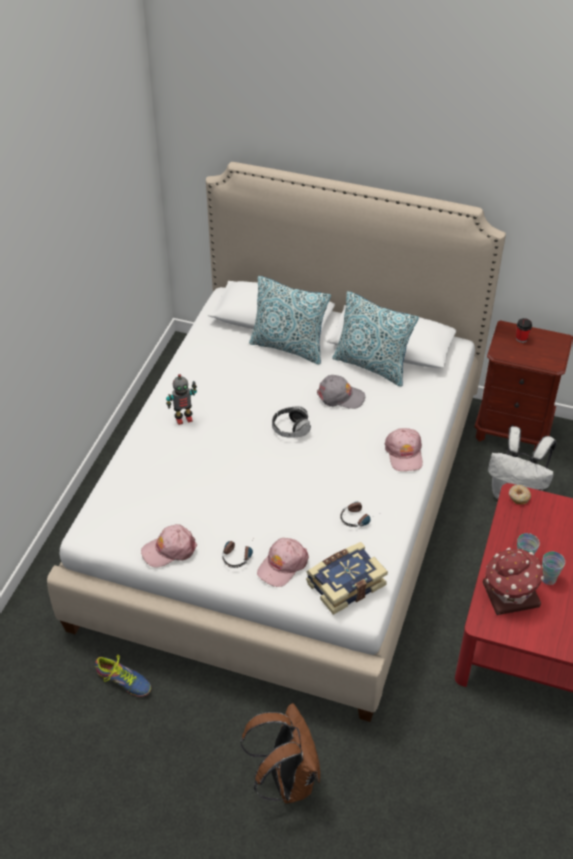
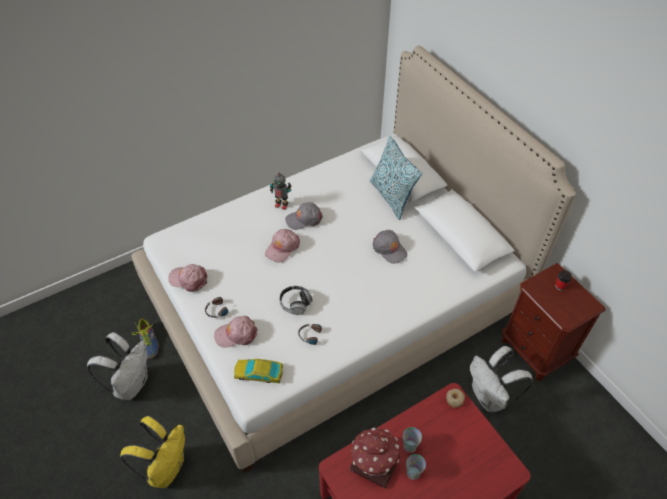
camera: 40 degrees right, 5 degrees up
brown backpack [241,703,320,803] -> yellow backpack [120,416,185,488]
headphones [272,406,311,438] -> headphones moved to [279,286,313,315]
book [306,542,388,615] -> toy car [234,359,283,383]
pillow [332,291,419,386] -> none
pink cap [384,428,423,471] -> pink cap moved to [265,229,300,263]
none -> white backpack [87,332,148,400]
none -> grey cap [285,202,323,230]

